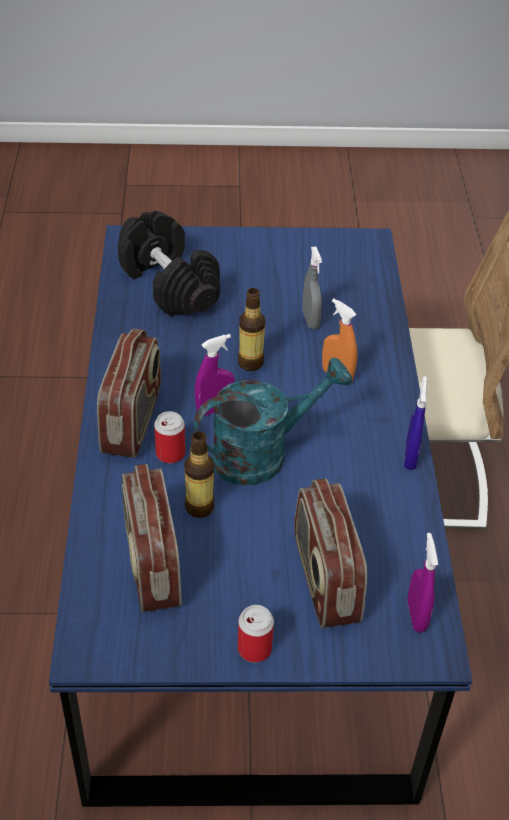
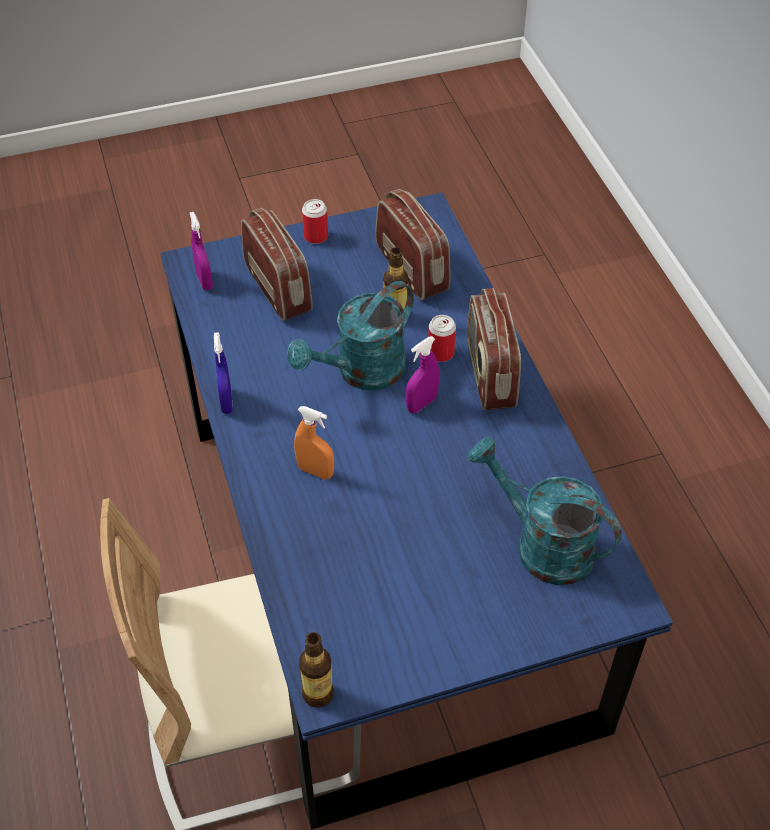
camera: 165 degrees right, 5 degrees up
black dumbbell [118,211,220,317] -> turquoise watering can [468,437,622,585]
bottle [238,288,265,371] -> bottle moved to [299,632,334,708]
grey spray bottle [302,246,322,329] -> none

